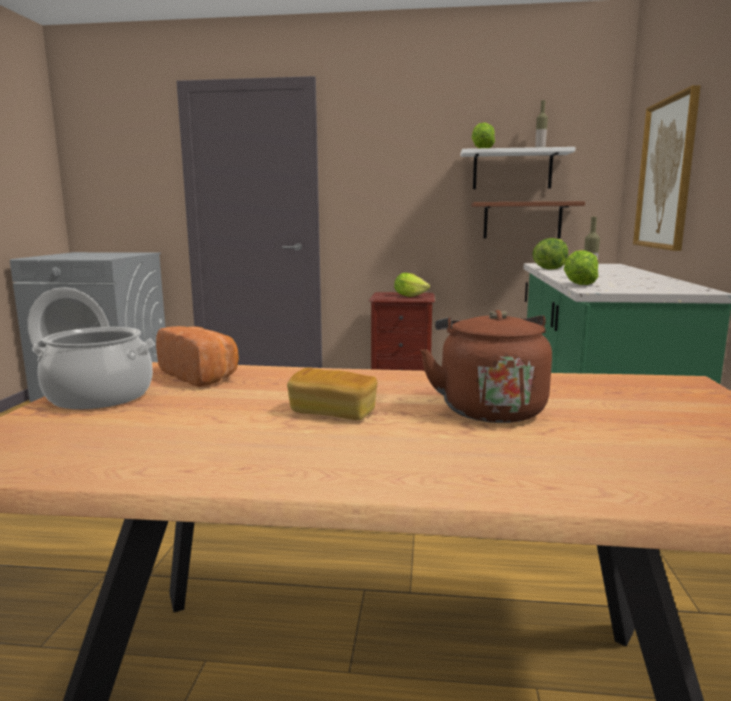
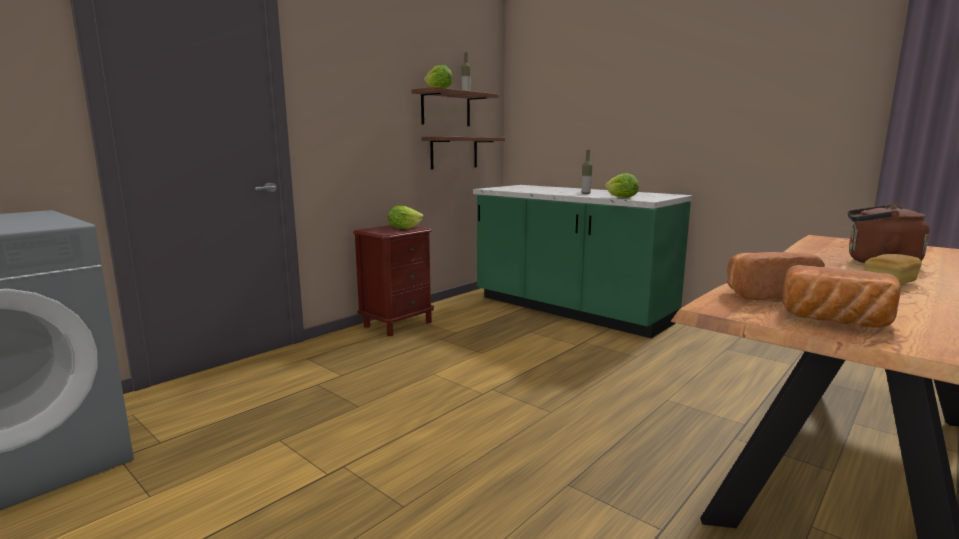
camera: 55 degrees left, 0 degrees up
cooking pot [32,327,155,409] -> bread [782,265,901,328]
white shelf [461,147,576,189] -> brown shelf [412,87,499,126]
lettuce [532,238,568,270] -> none
picture [633,85,701,251] -> none

